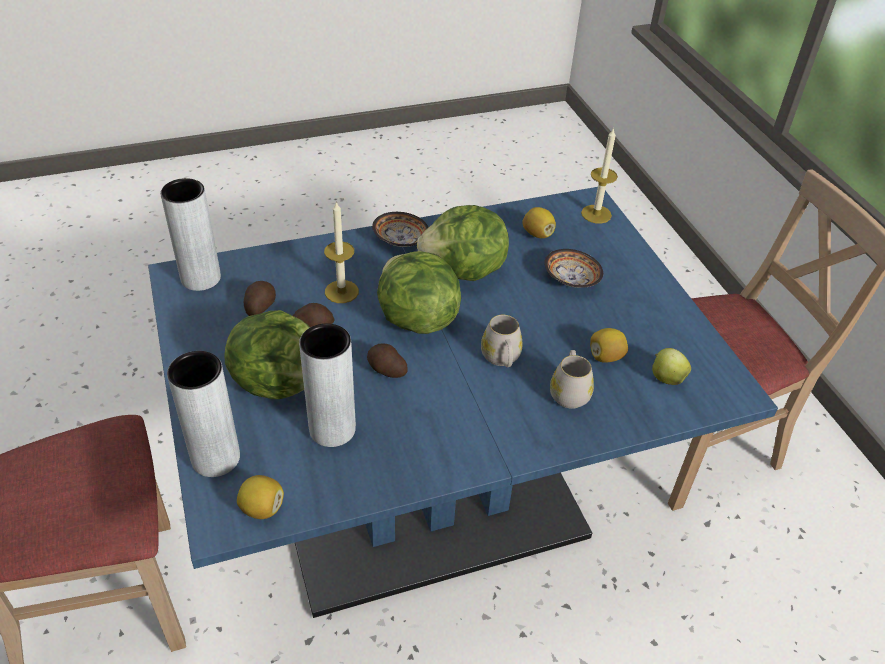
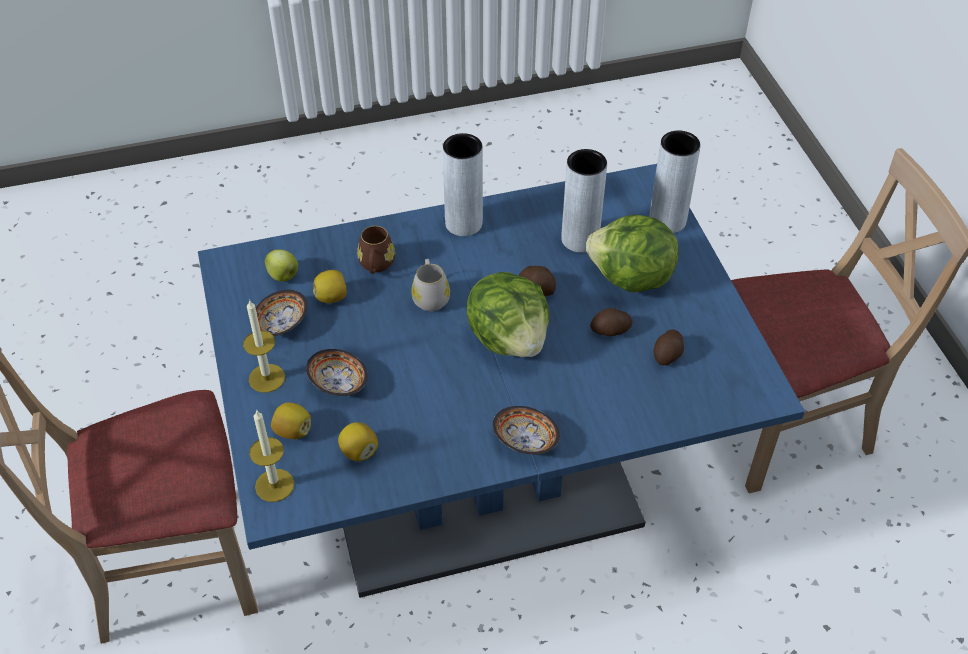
camera: 175 degrees left, 5 degrees up
grey vase [160,178,221,291] -> grey vase moved to [443,133,483,236]
lemon [237,475,284,519] -> lemon moved to [271,402,311,439]
candle [324,201,359,303] -> candle moved to [243,299,285,393]
lettuce [417,205,509,281] -> none
white mug [550,350,594,409] -> brown mug [357,226,395,274]
none -> bowl [255,290,307,336]

